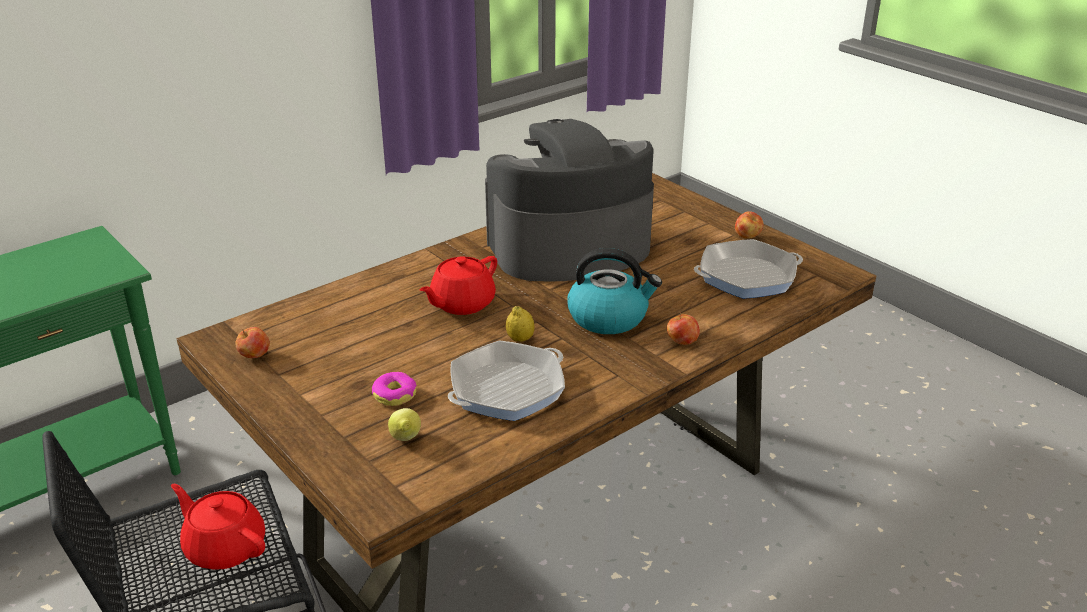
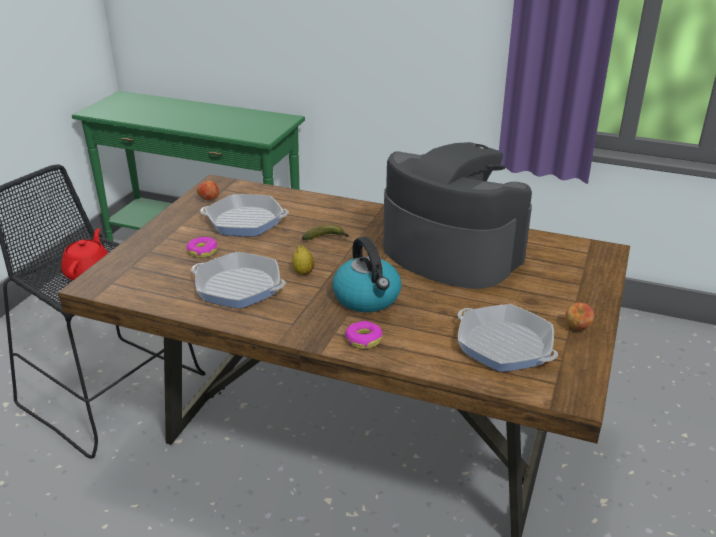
camera: 60 degrees right, 0 degrees up
lemon [388,408,421,441] -> none
red teapot [420,256,497,315] -> banana [302,225,349,240]
apple [667,312,700,345] -> donut [345,321,382,349]
none -> frying pan [200,194,289,236]

